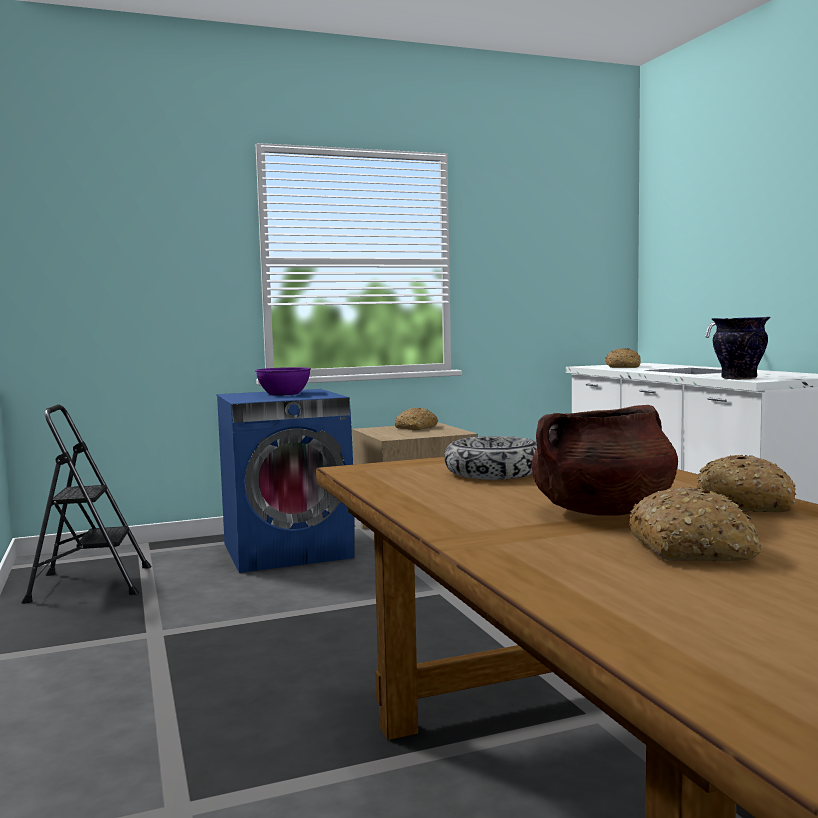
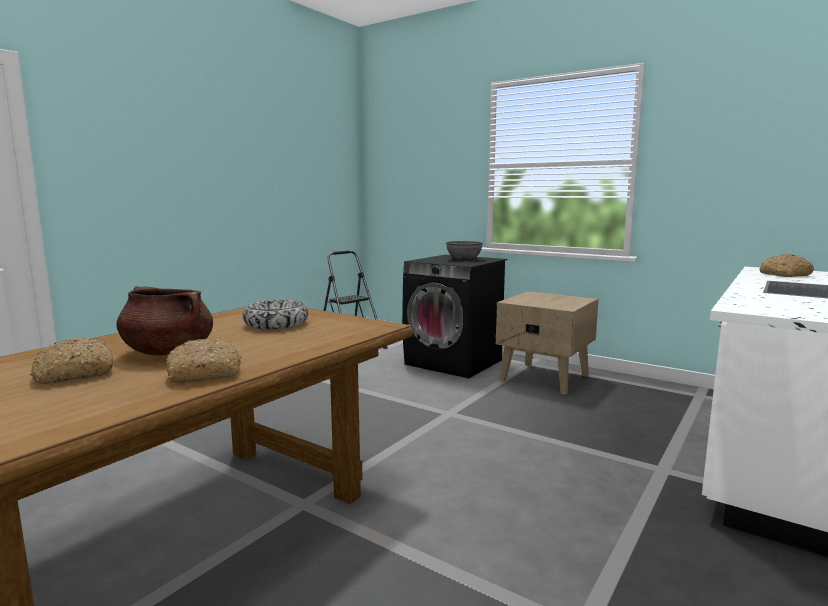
camera: 55 degrees right, 5 degrees up
blue washing machine [216,389,355,573] -> black washing machine [402,255,508,378]
purple bowl [255,367,311,395] -> grey bowl [446,241,483,261]
bread [395,408,438,430] -> none
vase [712,317,771,379] -> none

